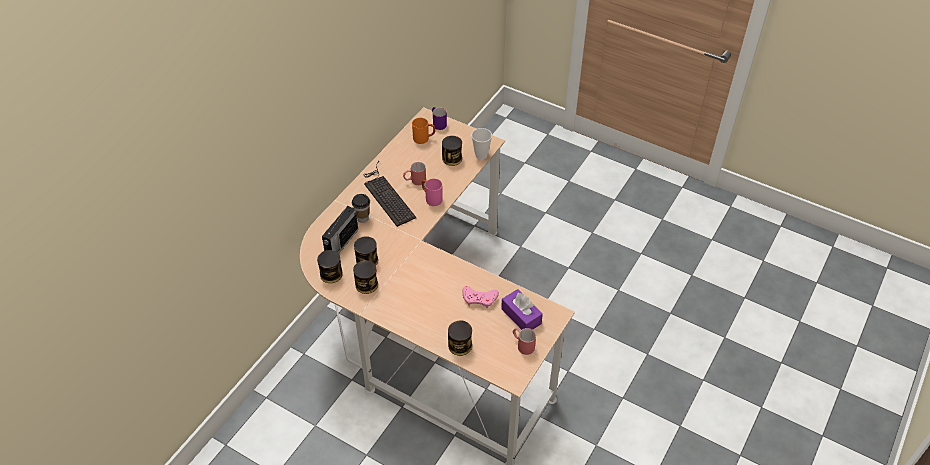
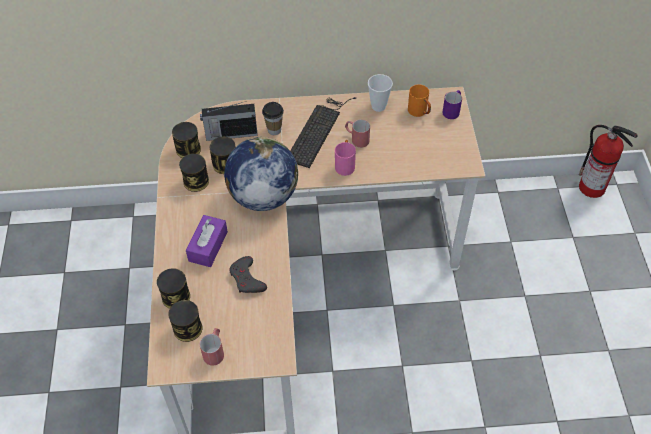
camera: 55 degrees right, 5 degrees up
can [442,136,462,166] -> can moved to [168,300,203,342]
pink game controller [462,286,499,309] -> grey game controller [229,256,267,293]
cup [471,128,492,159] -> cup moved to [368,74,393,112]
purple tissue box [501,289,543,330] -> purple tissue box moved to [186,215,228,267]
none -> globe [224,137,298,211]
none -> fire extinguisher [579,125,638,198]

